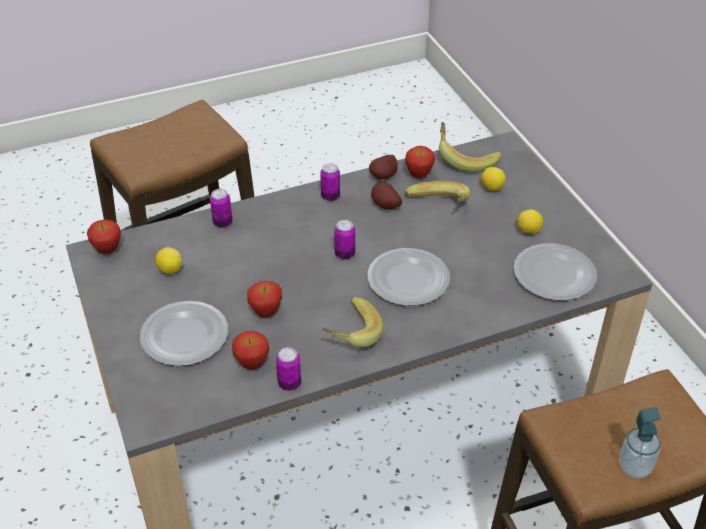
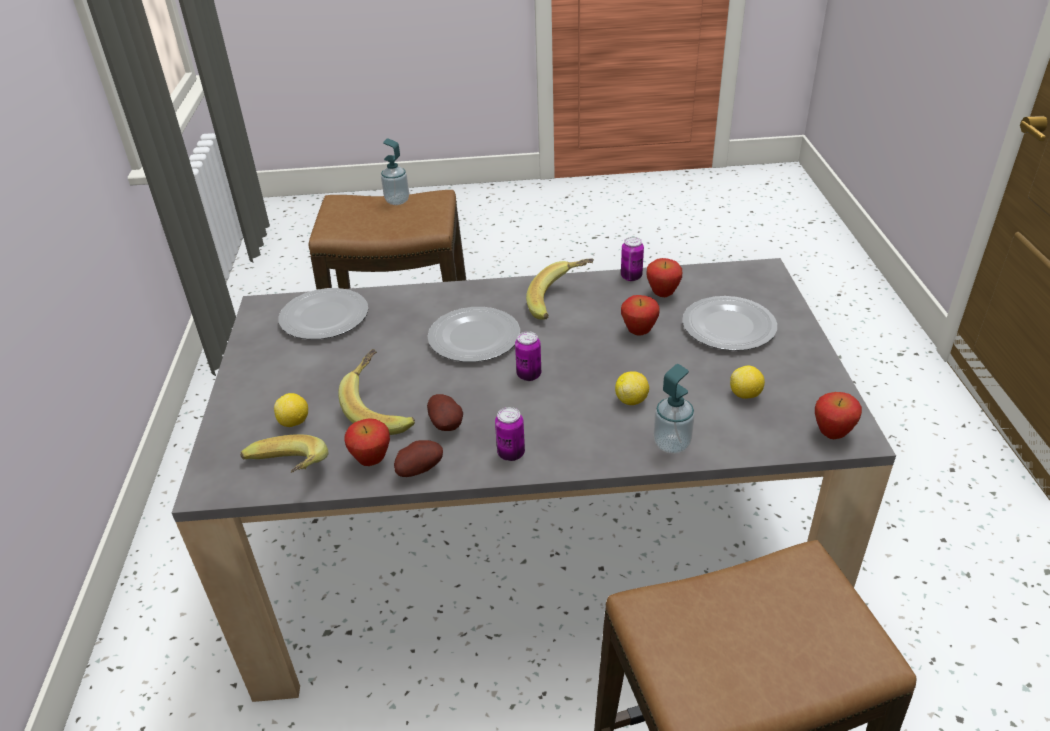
camera: 160 degrees left, 5 degrees down
can [210,189,232,228] -> soap dispenser [653,364,695,454]
lemon [517,210,543,234] -> lemon moved to [615,371,649,405]

